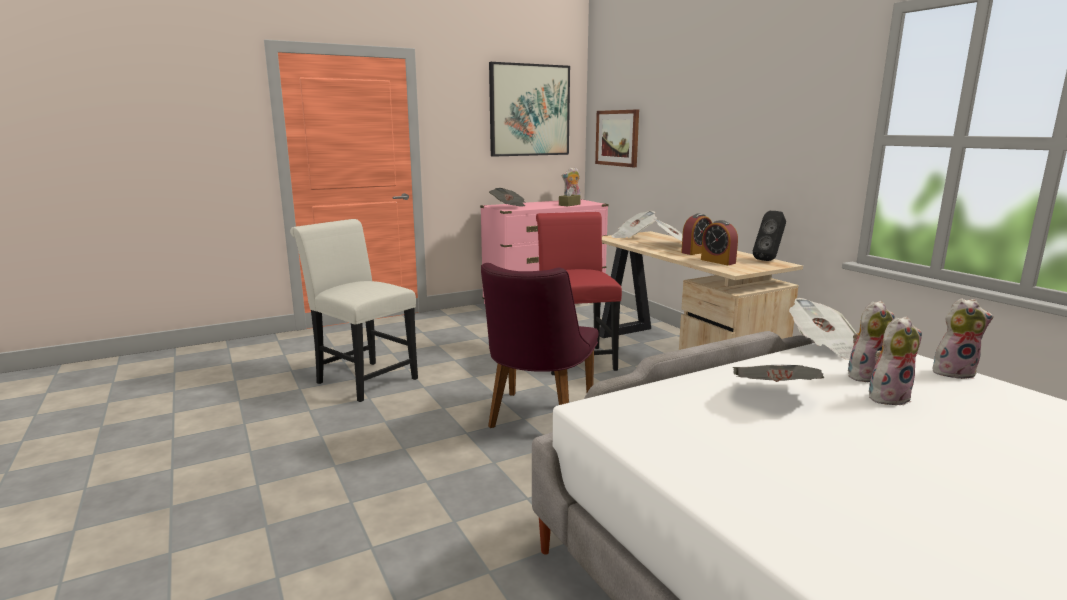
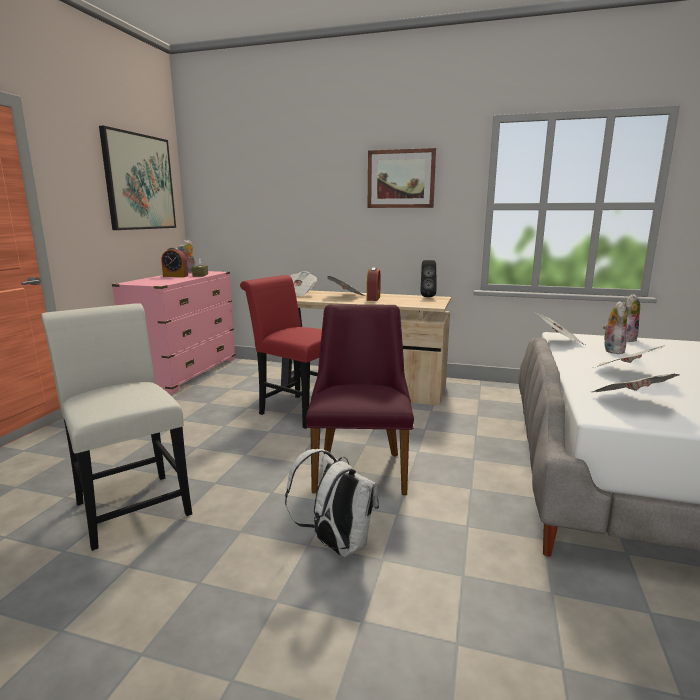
camera: 45 degrees left, 0 degrees up
white chair [290,219,418,402] -> white chair turned 60 degrees clockwise [41,303,192,551]
purple chair [481,263,599,428] -> purple chair turned 150 degrees counterclockwise [306,304,414,495]
newspaper [489,188,526,207] -> newspaper moved to [593,373,680,392]
picture [595,110,639,167] -> picture moved to [368,148,436,208]
alarm clock [701,220,738,265] -> alarm clock moved to [161,248,188,277]
plush toy [869,316,922,405] -> none
none -> white backpack [285,449,379,557]

